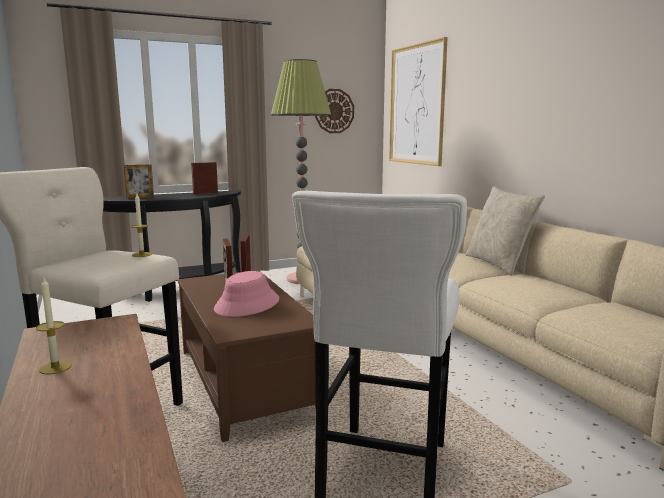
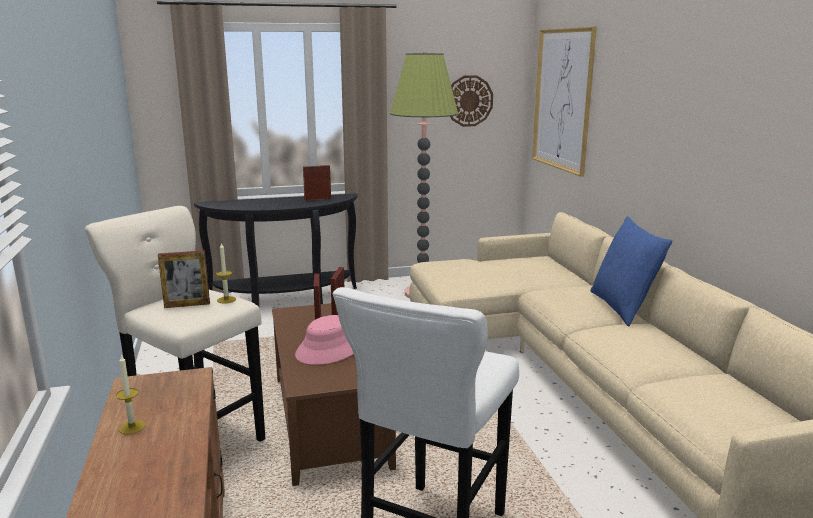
camera: 10 degrees right, 5 degrees up
picture frame [124,164,154,199] -> picture frame moved to [158,250,210,308]
beige pillow [465,187,545,276] -> blue pillow [590,216,672,326]

